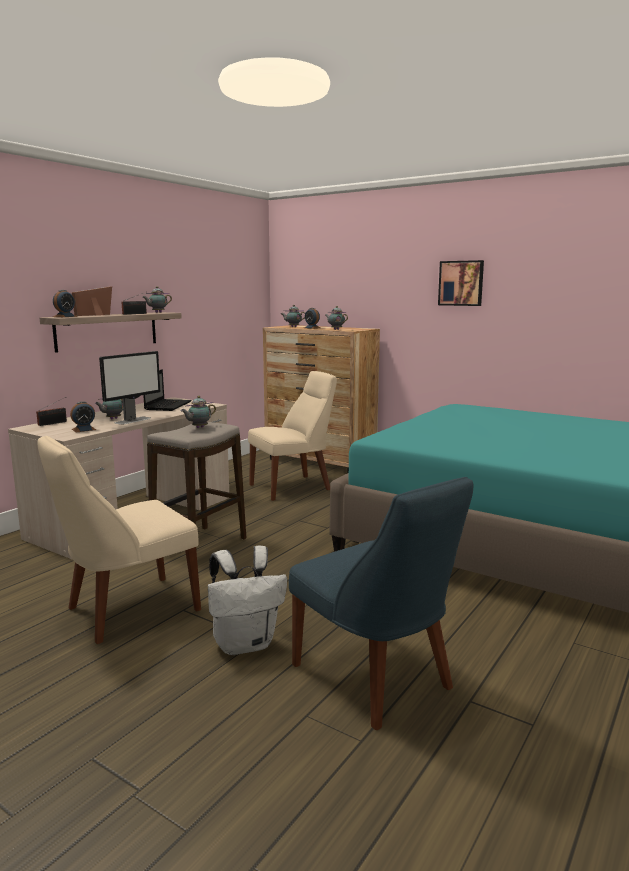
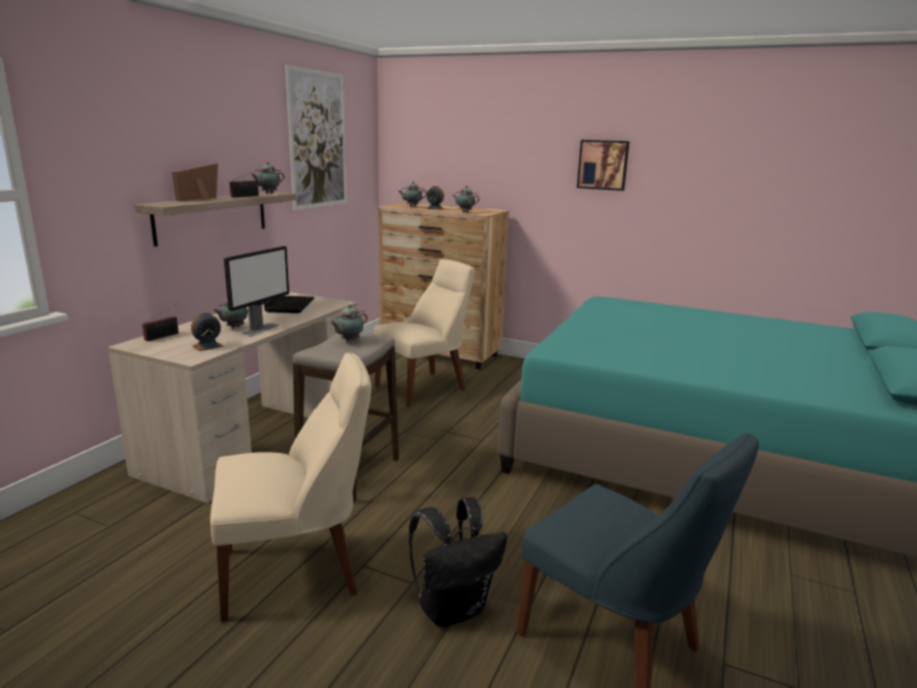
camera: 10 degrees left, 5 degrees up
beige chair [37,436,201,644] -> beige chair turned 150 degrees counterclockwise [210,353,371,622]
alarm clock [53,290,78,317] -> none
white backpack [208,545,287,655] -> black backpack [409,497,507,627]
none -> picture [285,65,347,210]

